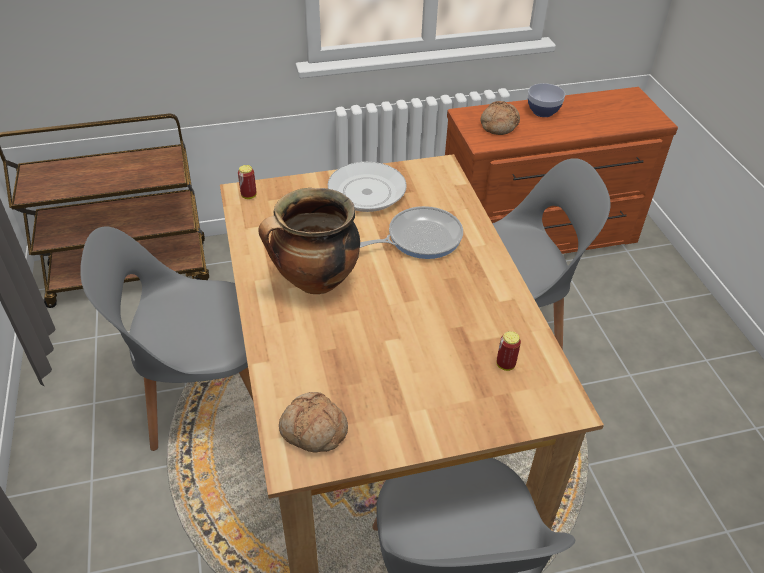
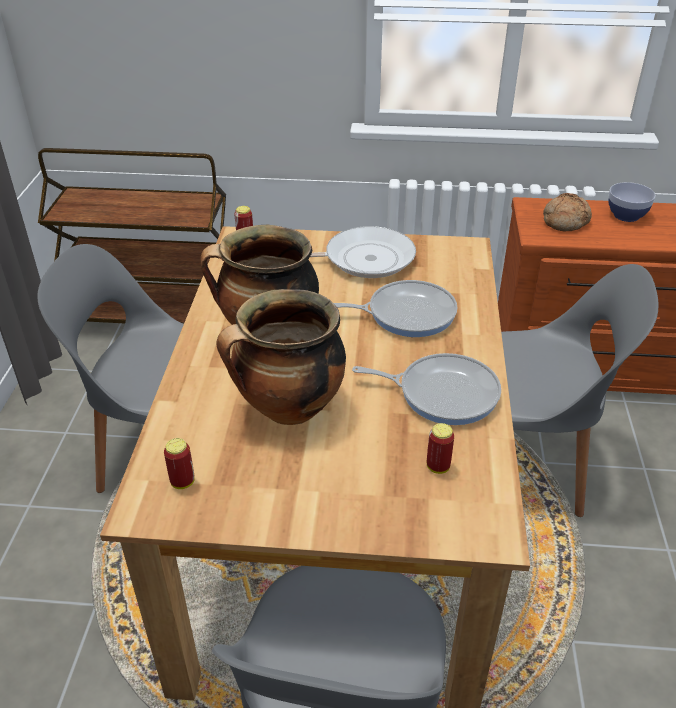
camera: 20 degrees right, 5 degrees down
bread [279,392,348,452] -> can [164,438,195,489]
none -> cooking pot [216,289,346,425]
none -> frying pan [352,353,501,425]

